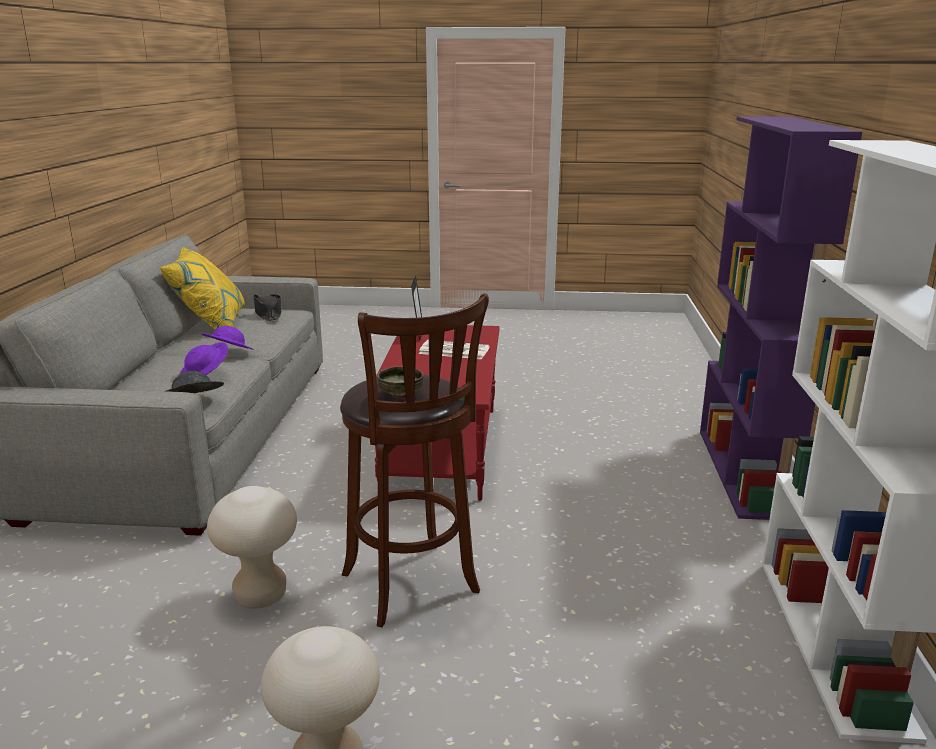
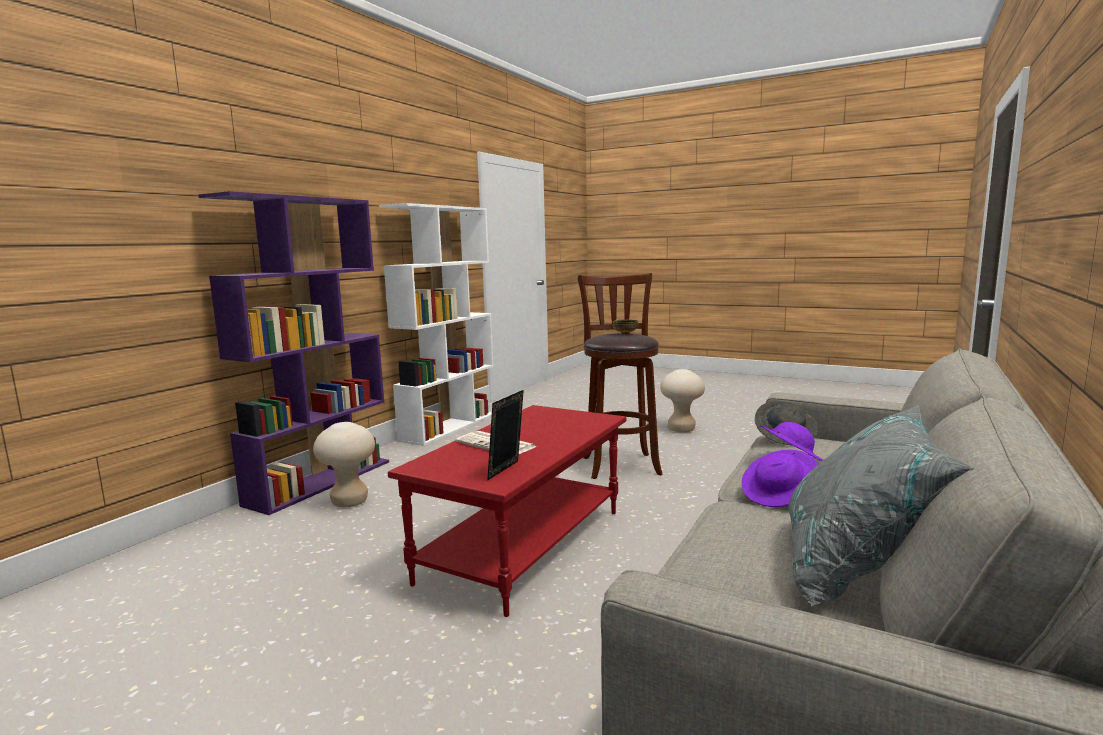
camera: 155 degrees left, 10 degrees down
yellow pillow [160,247,245,330] -> grey pillow [788,405,974,607]
beige stool [207,486,297,609] -> beige stool moved to [313,422,375,507]
black hat [253,294,282,321] -> none

